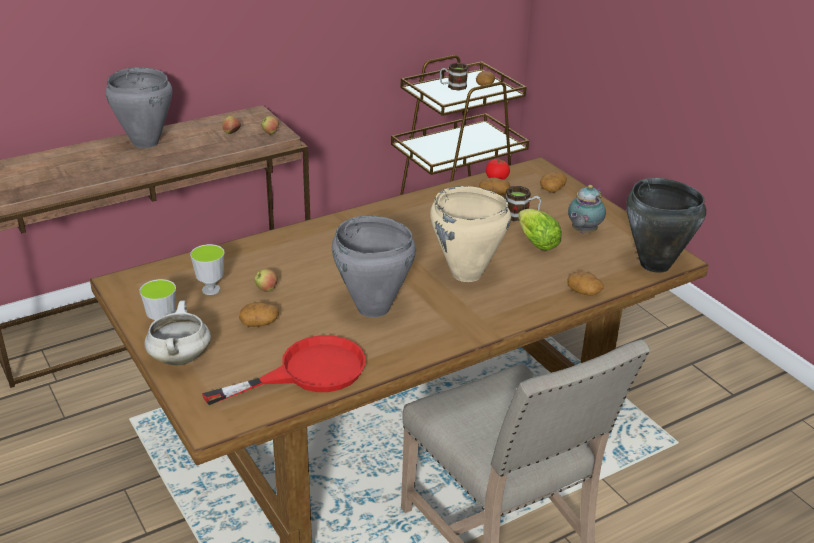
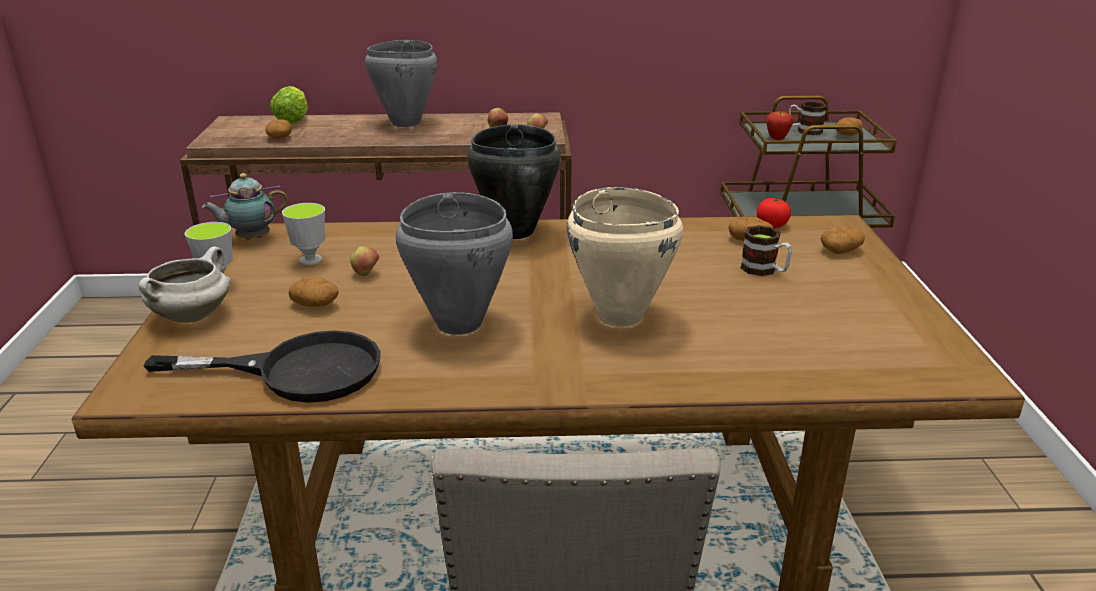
camera: 30 degrees right, 5 degrees down
red frying pan [202,335,366,405] -> black frying pan [144,330,381,403]
lettuce [518,209,562,250] -> lettuce moved to [270,86,308,124]
potato [567,271,604,296] -> potato moved to [265,119,292,139]
teapot [568,185,606,233] -> teapot moved to [202,173,288,240]
black cooking pot [626,178,706,273] -> black cooking pot moved to [467,124,561,239]
none -> apple [766,111,793,140]

